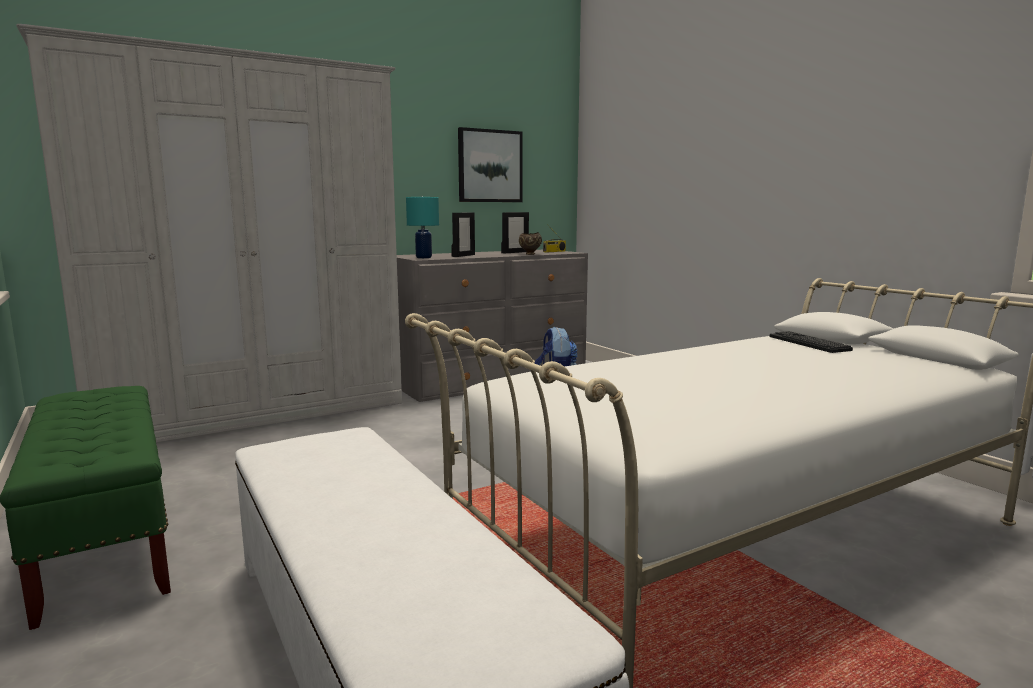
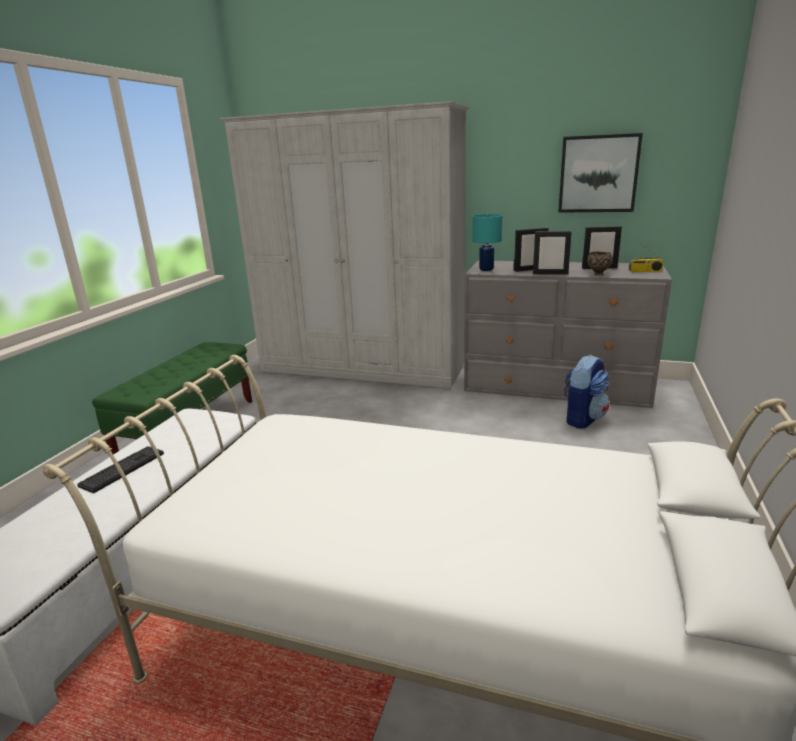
camera: 50 degrees right, 10 degrees up
keyboard [770,331,853,353] -> keyboard moved to [77,446,164,493]
none -> picture frame [533,231,572,274]

